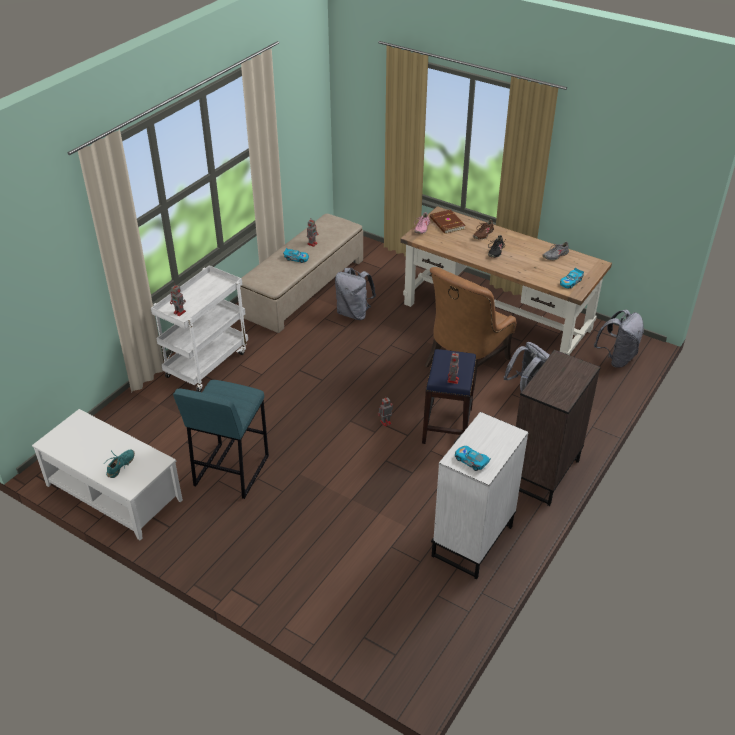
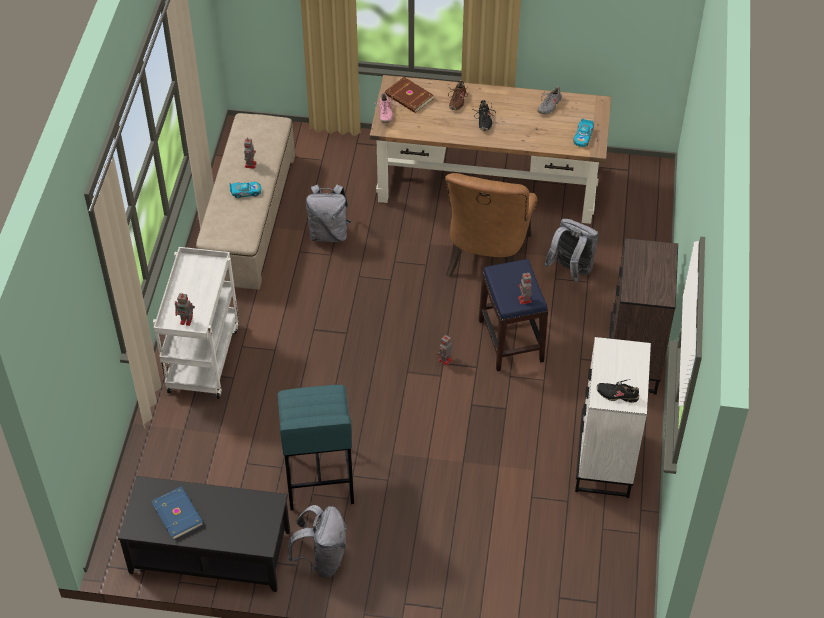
camera: 25 degrees left, 10 degrees up
white coffee table [32,409,183,540] -> black coffee table [118,476,290,592]
turquoise shoe [106,450,135,478] -> none
toy car [455,446,491,471] -> black shoe [597,379,639,403]
grey backpack [594,310,644,368] -> grey backpack moved to [287,505,347,577]
none -> blue book [152,487,204,540]

